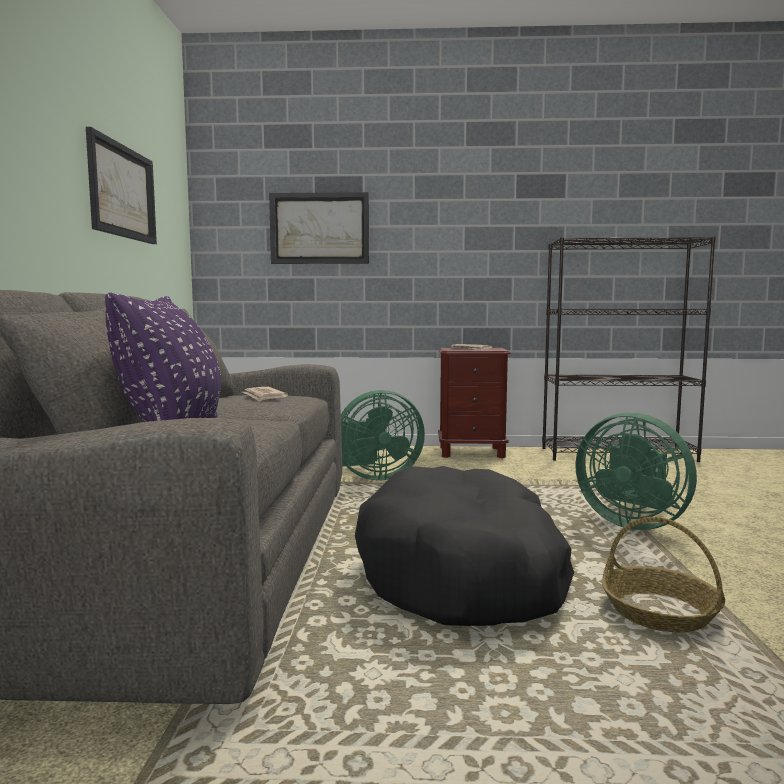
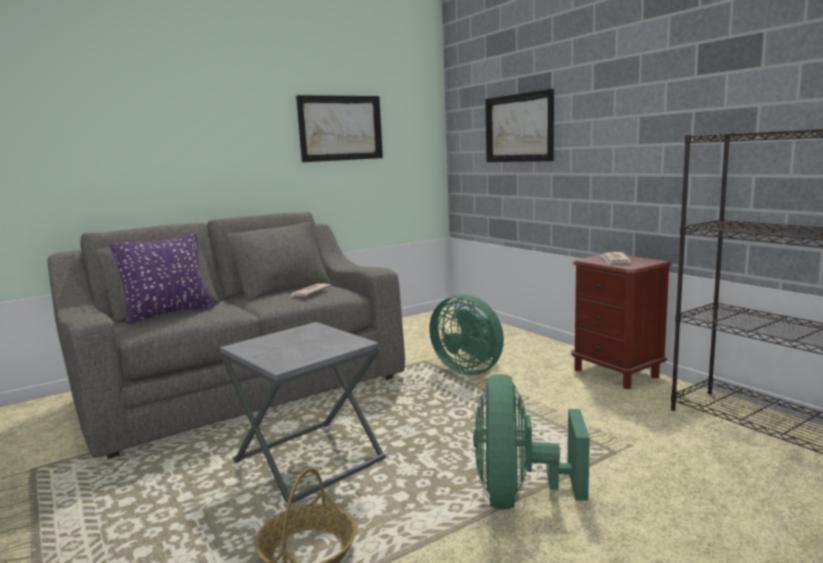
camera: 55 degrees right, 5 degrees up
black dog bed [355,466,574,626] -> grey side table [220,322,386,504]

